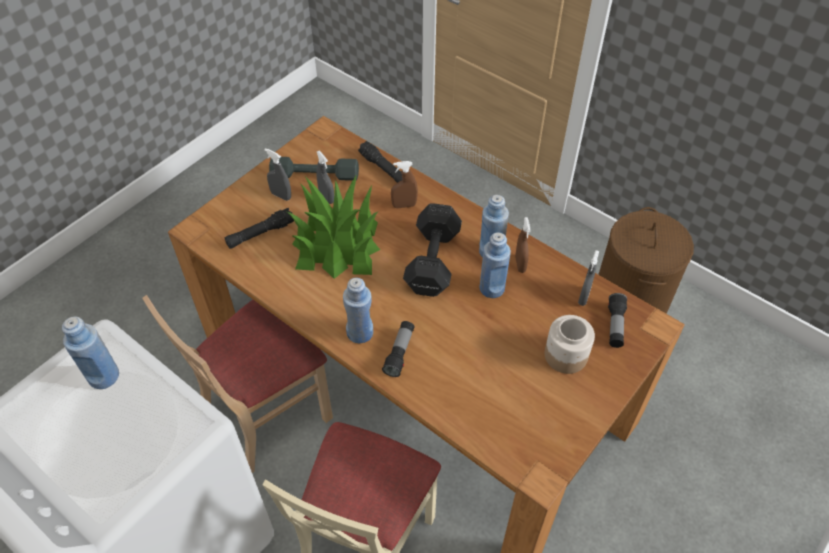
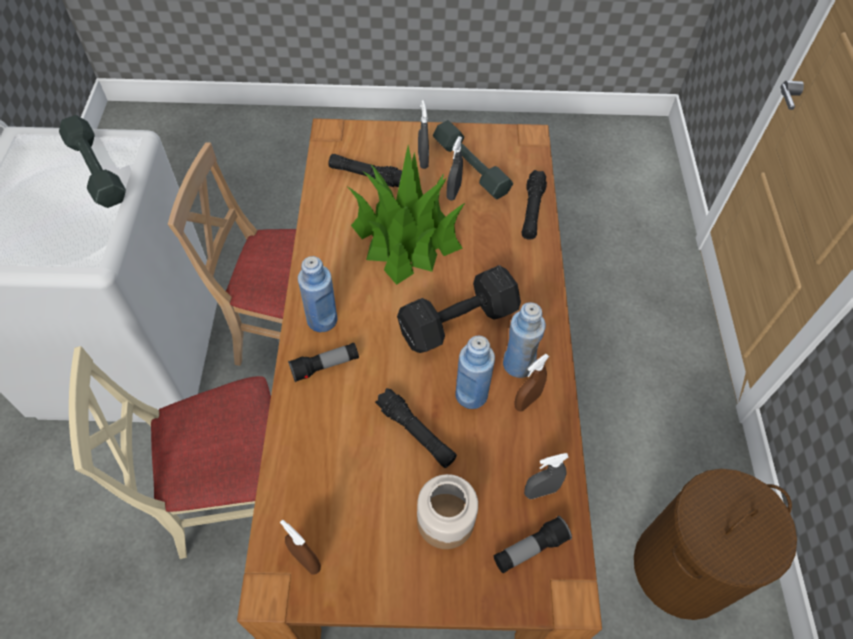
camera: 50 degrees right, 5 degrees up
blue bottle [62,317,119,389] -> grey dumbbell [59,115,126,208]
brown spray bottle [391,161,418,208] -> brown spray bottle moved to [280,520,321,575]
none -> black flashlight [375,388,457,468]

